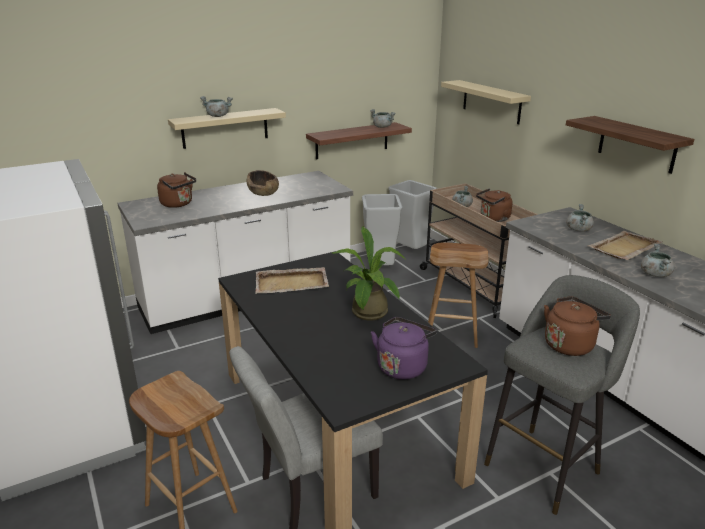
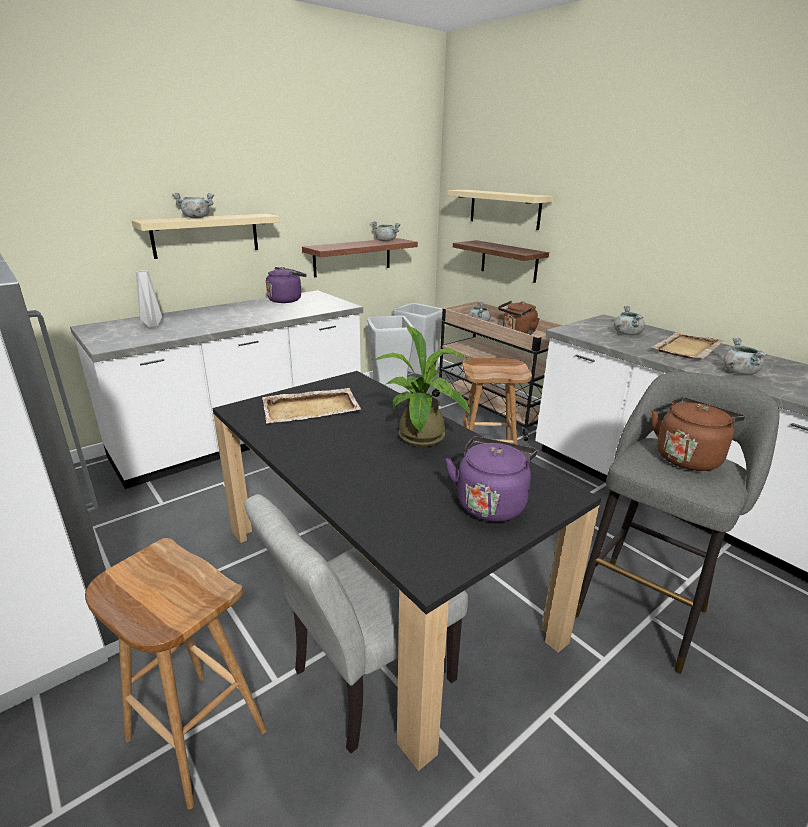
camera: 10 degrees left, 0 degrees up
brown kettle [157,172,196,208] -> grey vase [136,270,162,328]
brown bowl [246,170,279,196] -> none
shelf [566,116,694,174] -> shelf moved to [453,240,549,283]
none -> purple kettle [266,267,307,303]

